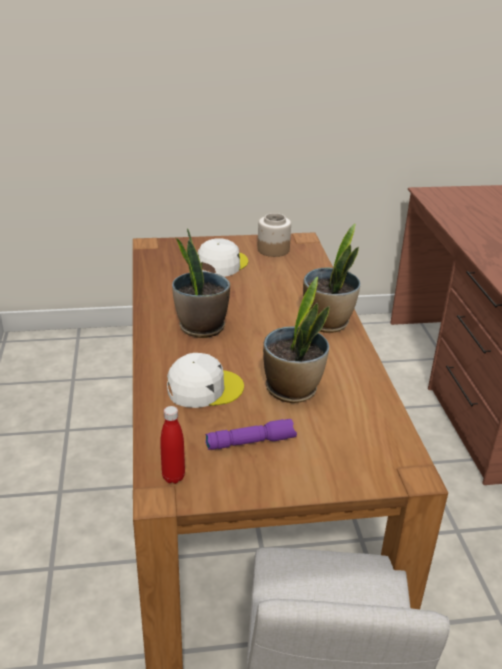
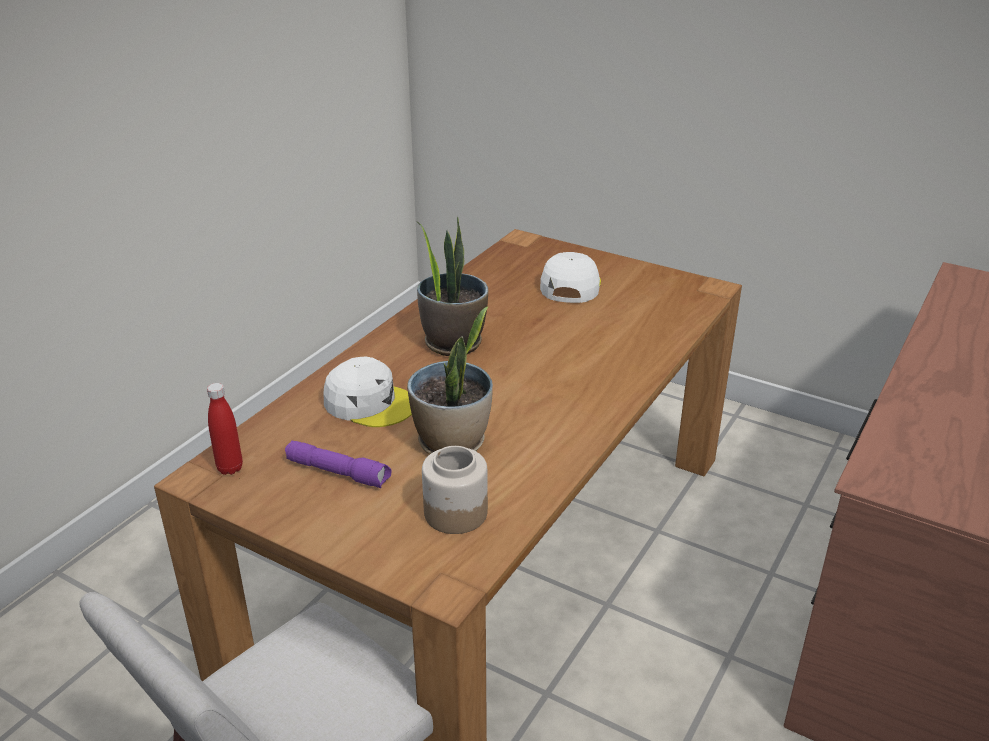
camera: 40 degrees right, 0 degrees up
white cap [198,238,248,277] -> white cap turned 60 degrees counterclockwise [540,252,601,303]
jar [257,213,291,257] -> jar moved to [422,446,488,534]
potted plant [303,223,360,333] -> none

